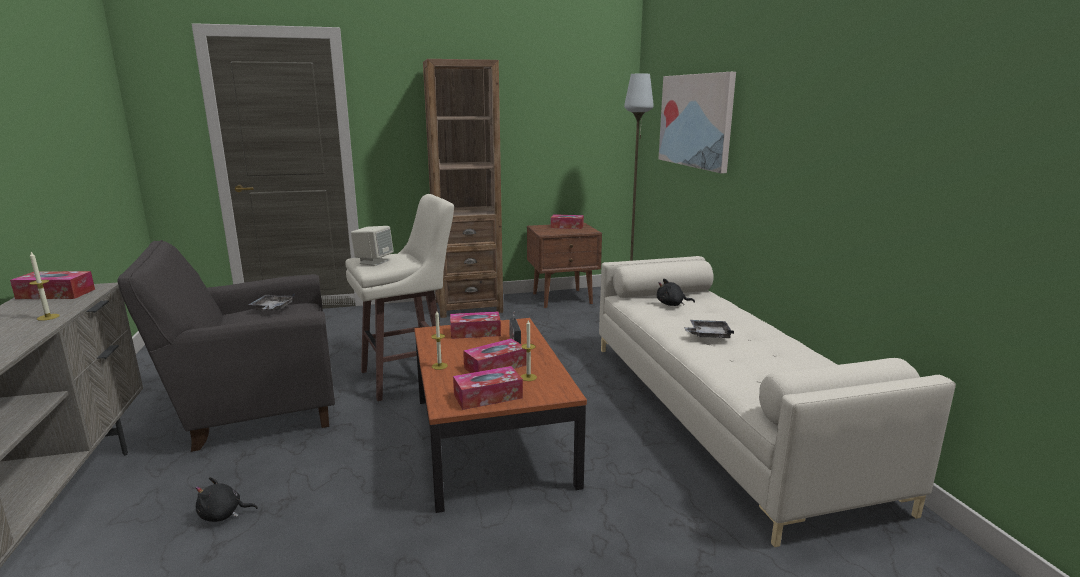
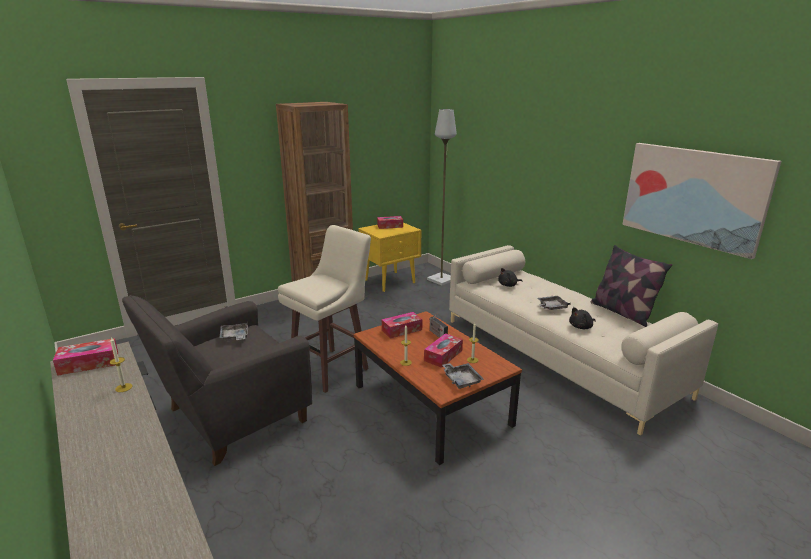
camera: 20 degrees left, 5 degrees up
black plush toy [195,477,258,522] -> black plush toy moved to [569,307,596,329]
beige speaker [351,226,394,266] -> none
tissue box [453,366,523,410] -> grey tray [442,363,484,389]
brown nightstand [527,223,602,308] -> yellow nightstand [358,223,421,292]
picture [659,72,736,173] -> picture moved to [622,143,781,259]
none -> pillow [591,245,672,327]

